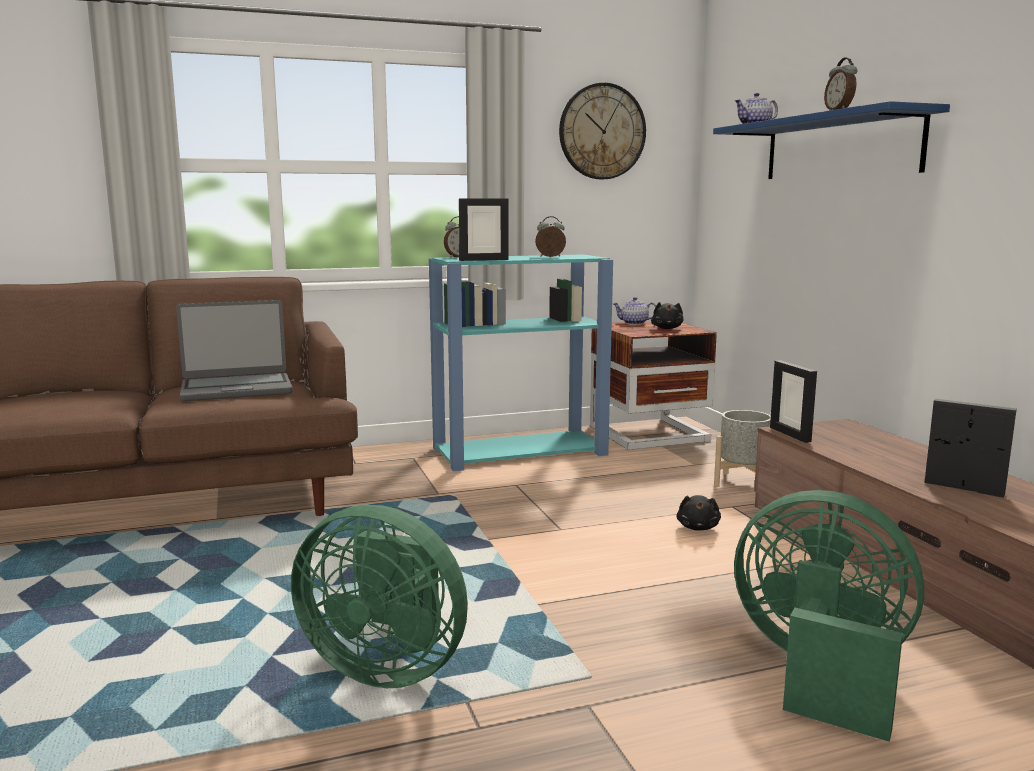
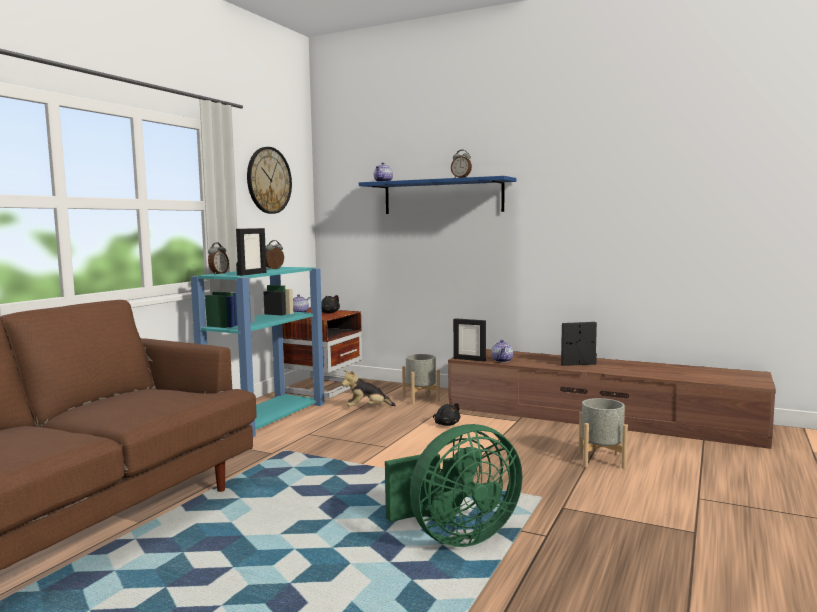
camera: 45 degrees left, 5 degrees down
laptop [176,300,293,401] -> none
green fan [734,490,924,742] -> grey planter [578,398,628,469]
none -> plush toy [342,370,396,407]
none -> teapot [491,340,513,363]

